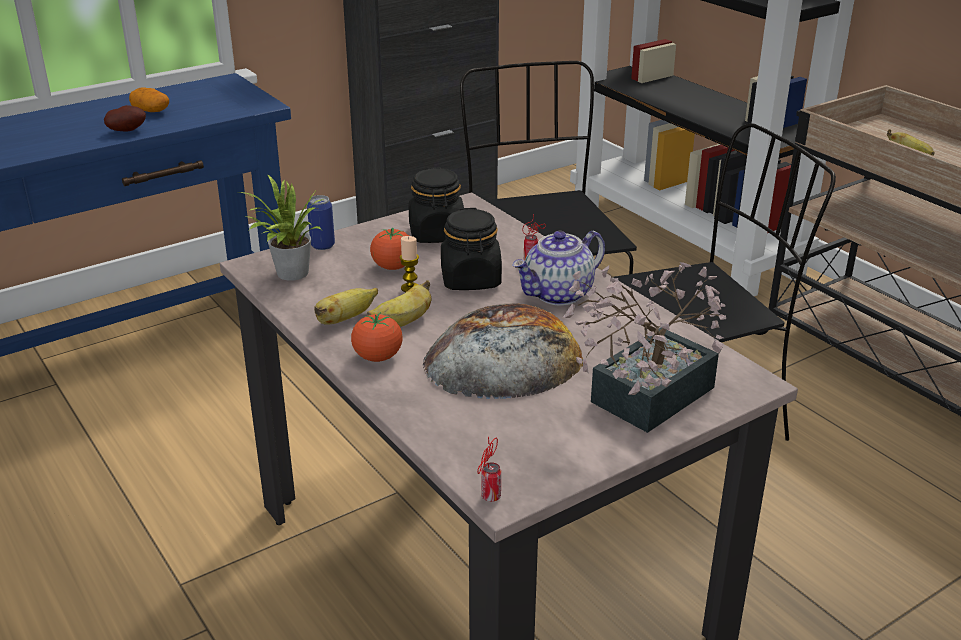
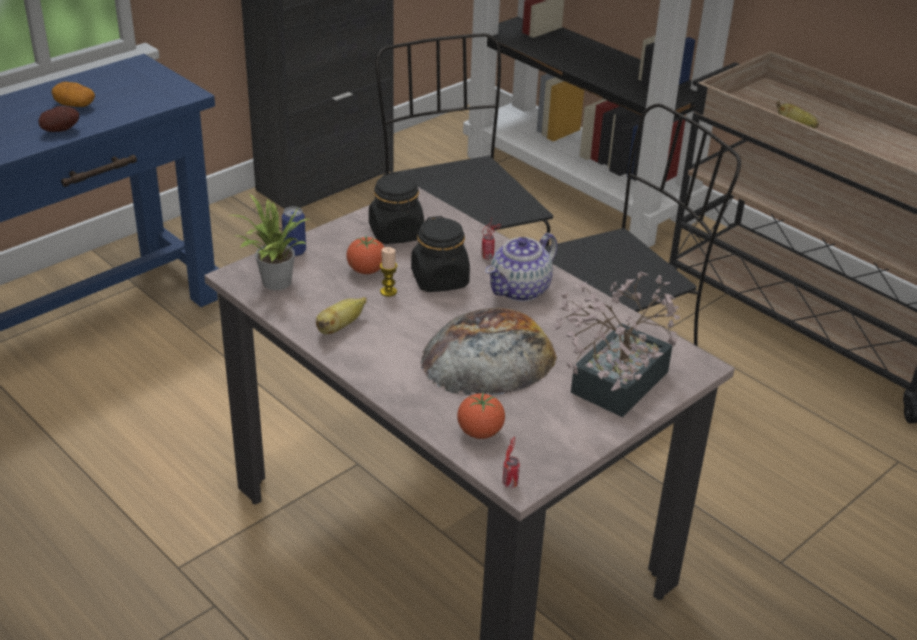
camera: 10 degrees left, 5 degrees up
tomato [351,312,403,362] -> tomato moved to [457,393,505,439]
banana [367,280,431,327] -> none

